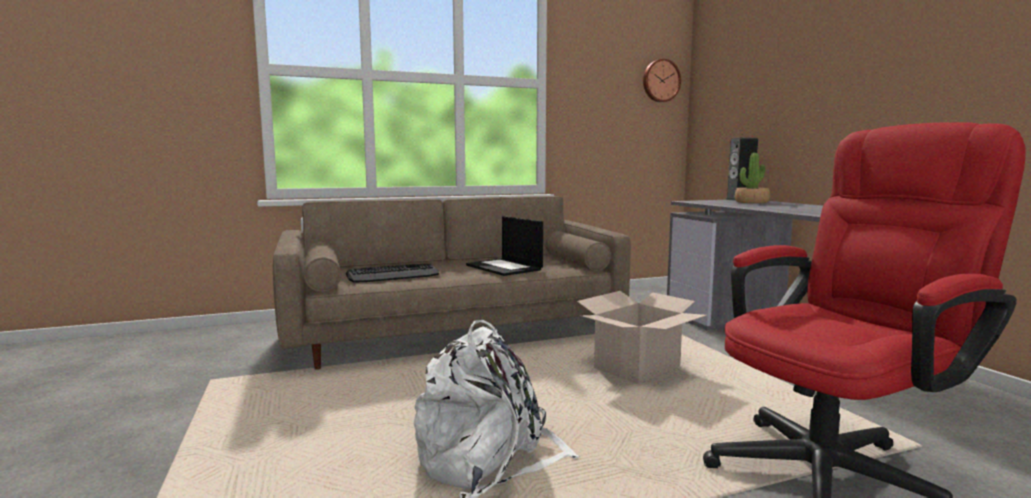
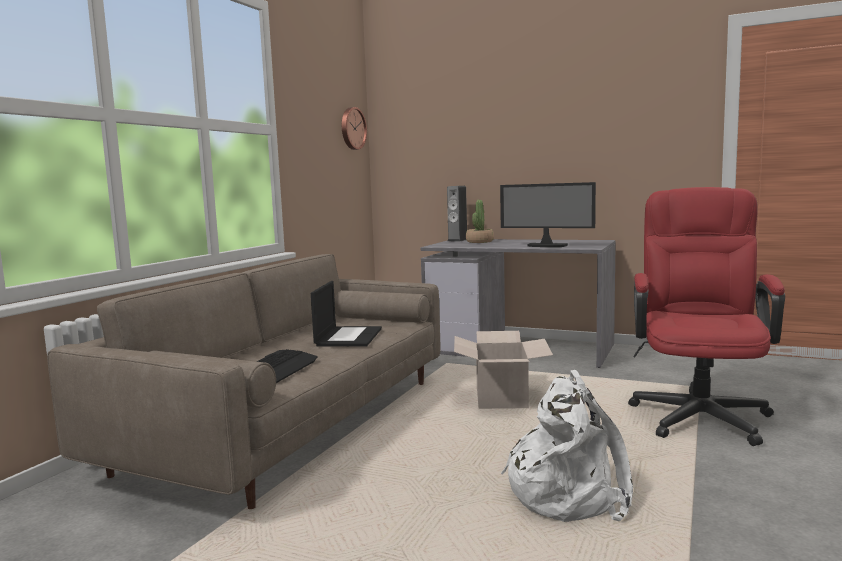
camera: 45 degrees left, 0 degrees up
laptop [466,216,543,276] -> laptop turned 90 degrees counterclockwise [311,281,382,347]
none -> monitor [500,182,596,247]

